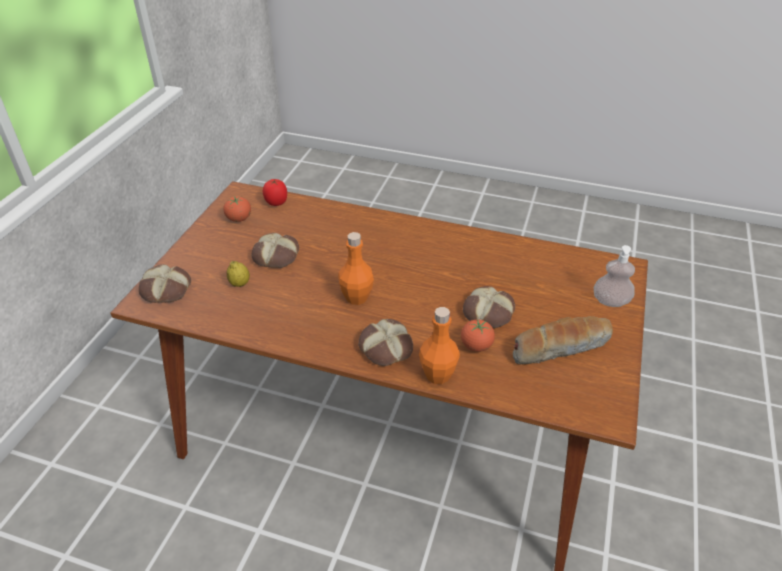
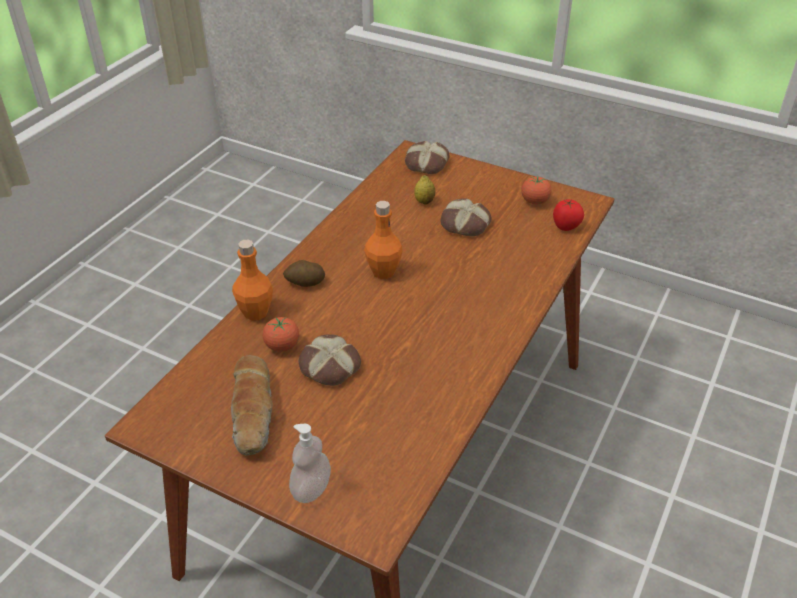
camera: 100 degrees right, 0 degrees up
bread [358,319,413,366] -> potato [283,260,325,287]

